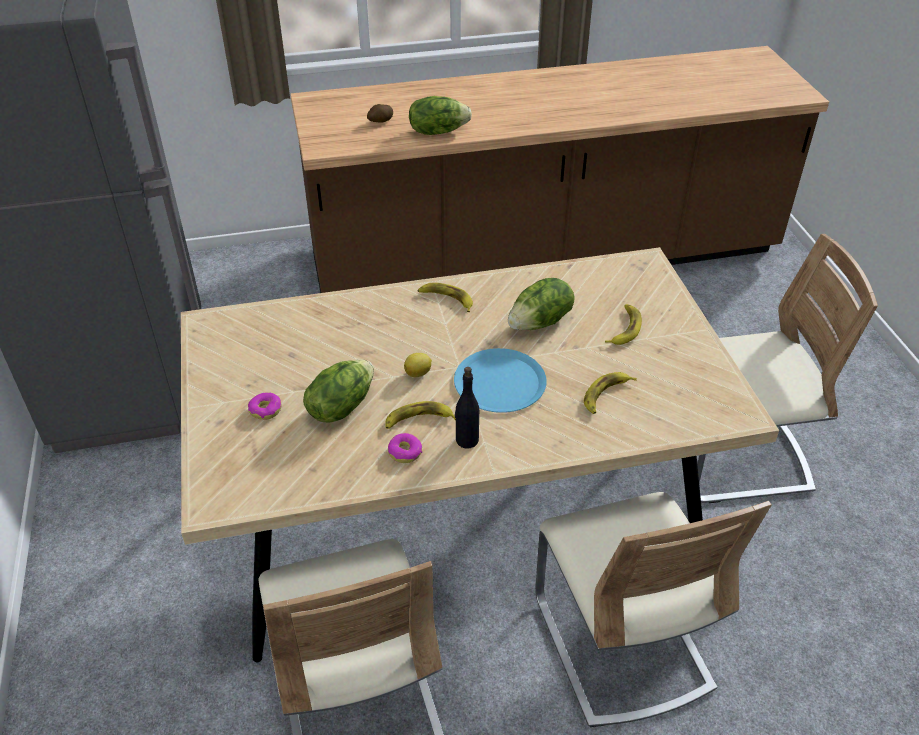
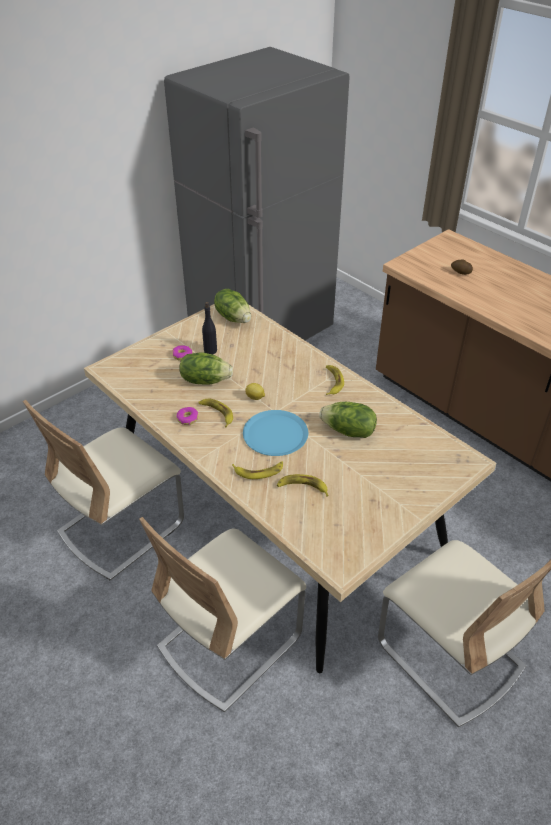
camera: 60 degrees right, 0 degrees up
lettuce [409,96,472,135] -> lettuce moved to [214,289,251,323]
black bottle [455,367,479,449] -> black bottle moved to [202,302,217,354]
banana [605,304,642,345] -> banana moved to [232,461,283,479]

